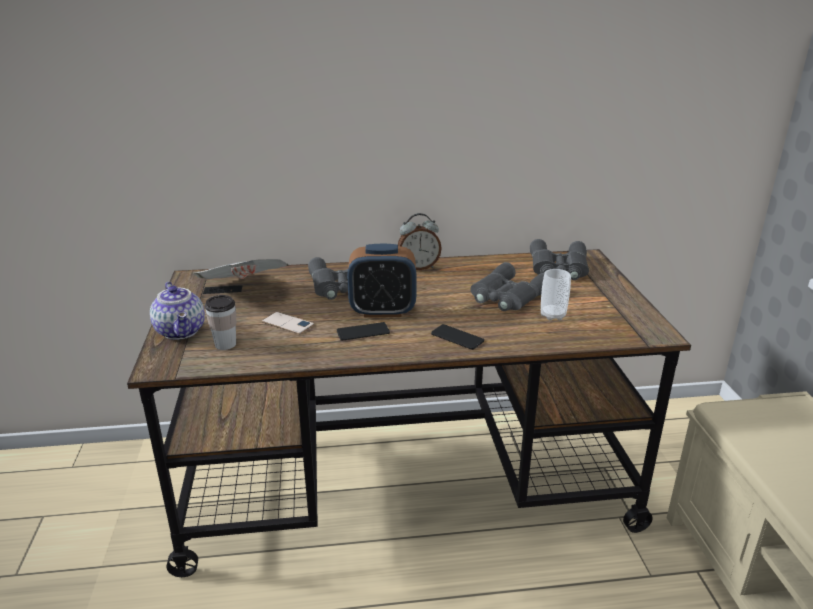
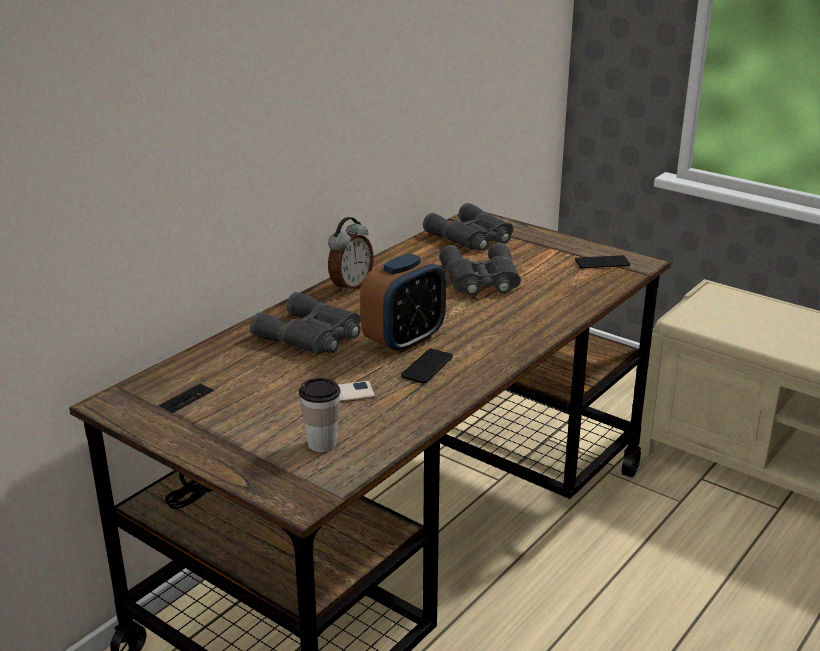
camera: 45 degrees left, 0 degrees up
teapot [150,282,205,340] -> none
newspaper [192,259,289,279] -> none
phone [431,324,484,350] -> phone moved to [575,255,630,268]
cup [541,269,571,320] -> none

